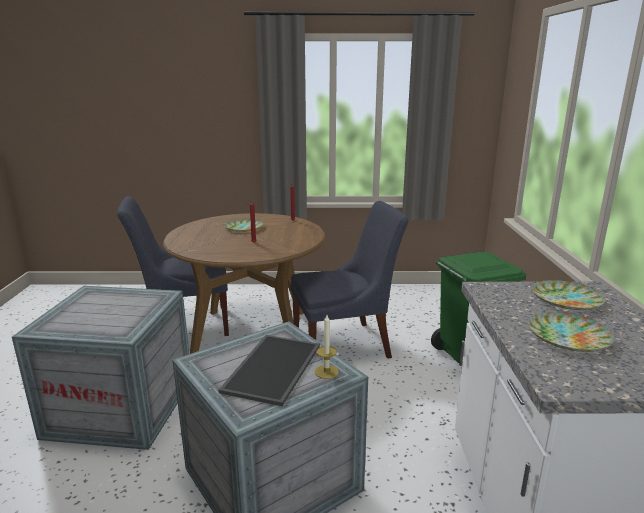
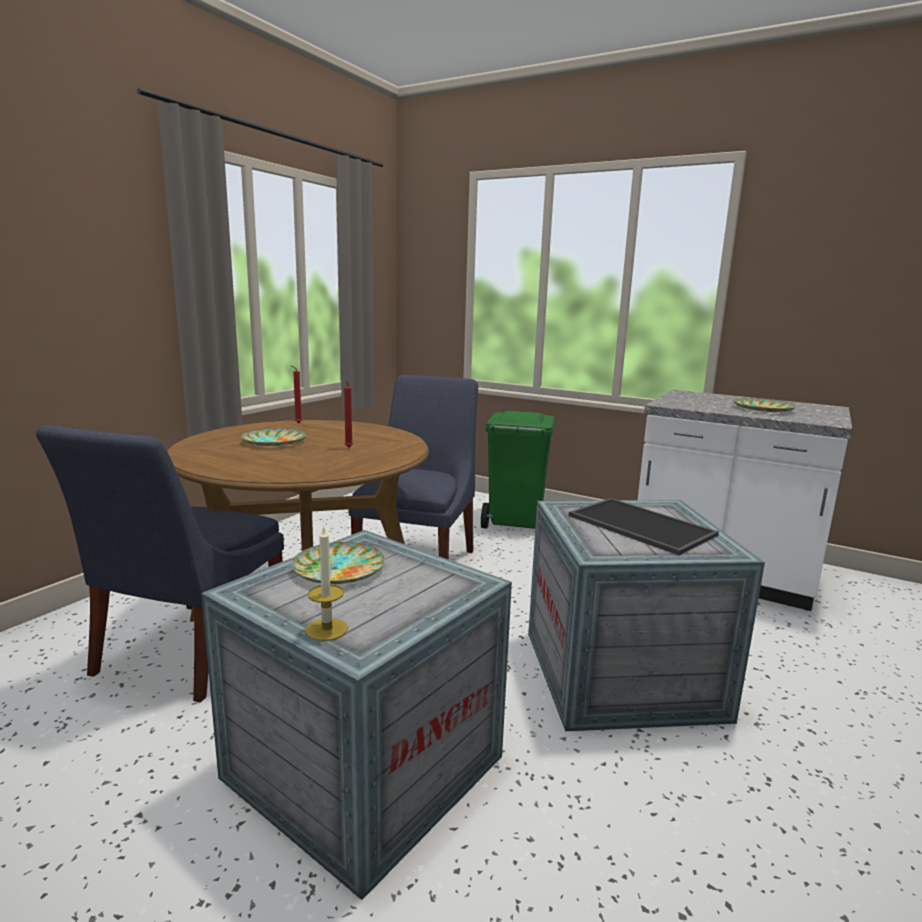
camera: 60 degrees left, 5 degrees down
candle [315,315,339,379] -> candle moved to [306,526,348,641]
plate [532,280,605,310] -> plate moved to [292,542,385,584]

